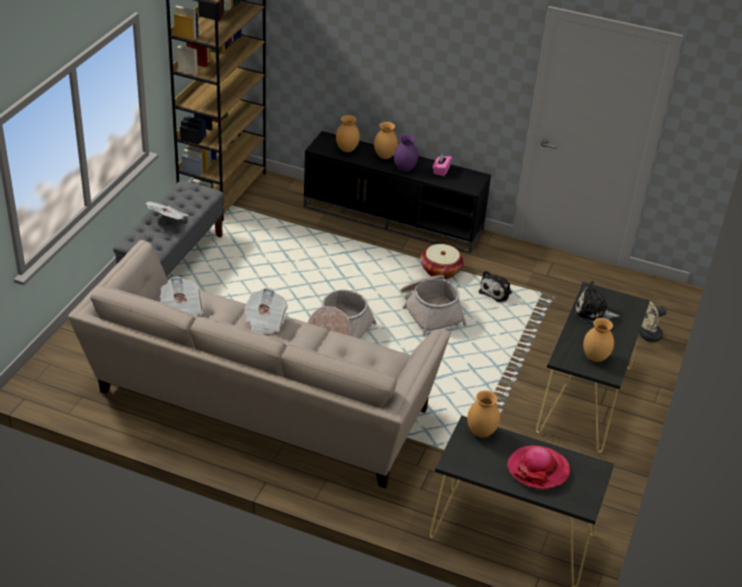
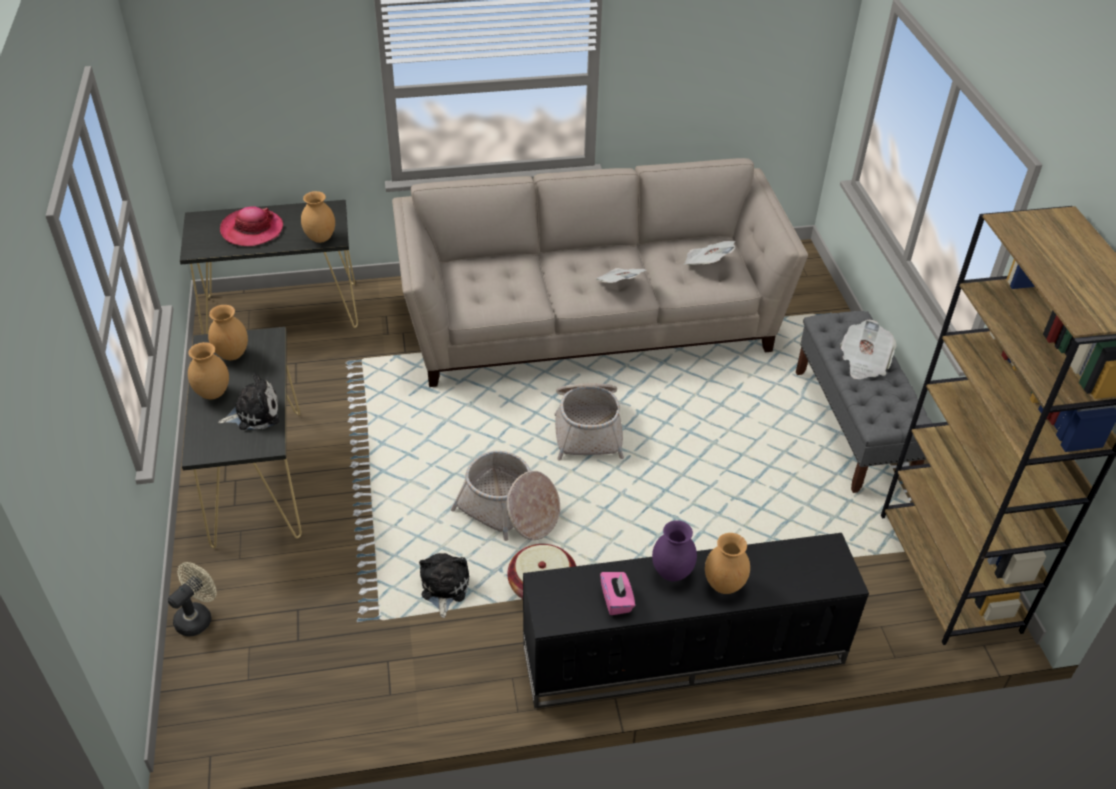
camera: 150 degrees right, 5 degrees up
brown vase [336,115,360,152] -> brown vase moved to [188,342,229,399]

